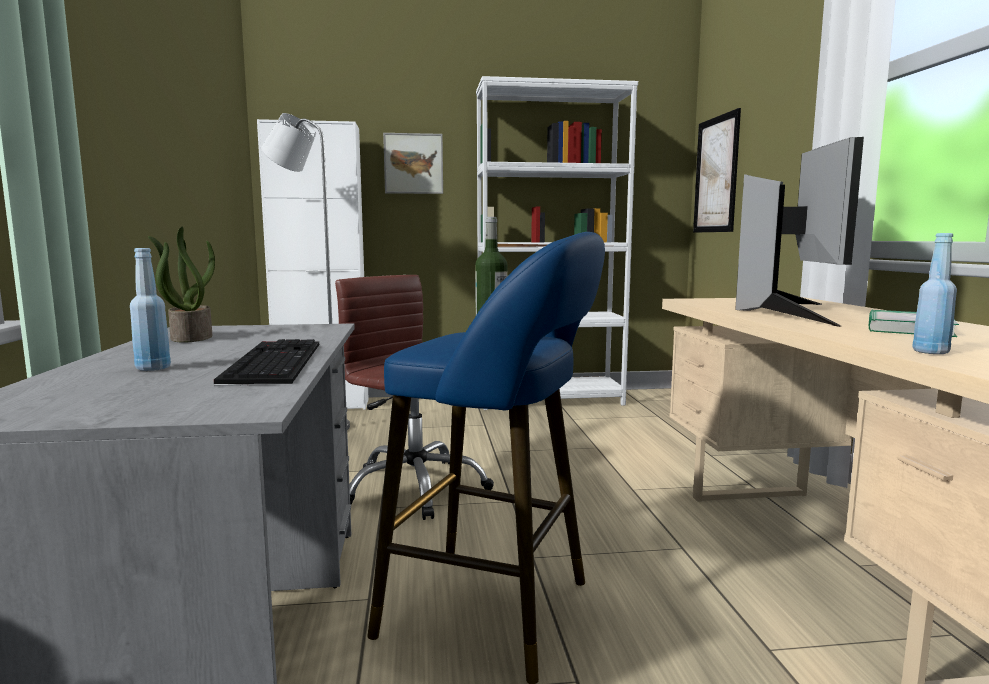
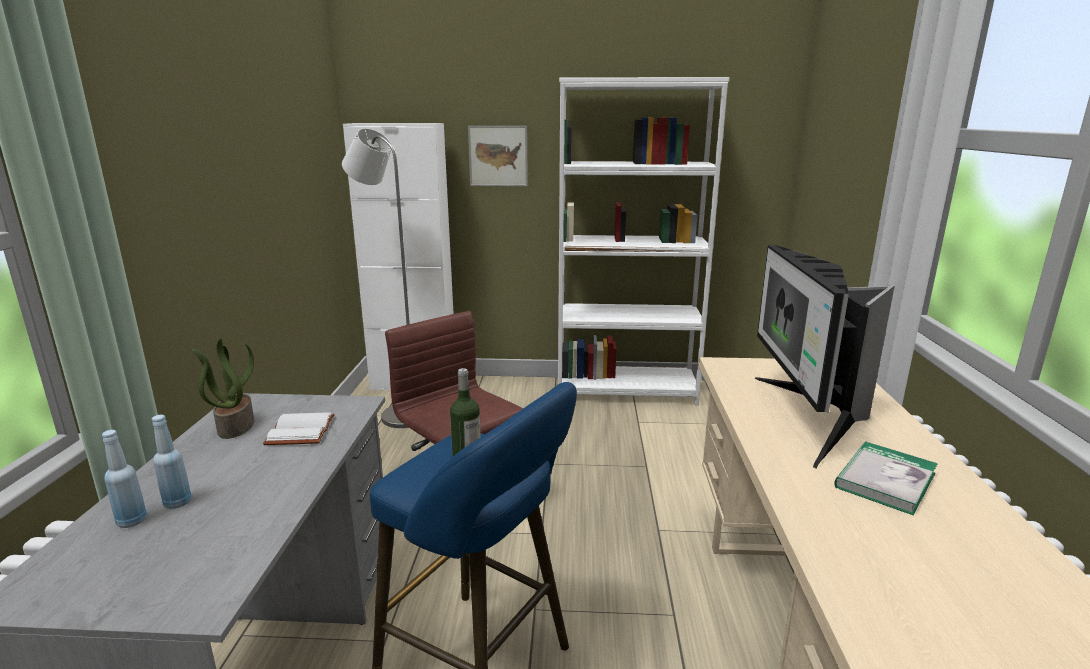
camera: 10 degrees right, 10 degrees up
keyboard [214,339,319,387] -> none
picture [693,108,741,232] -> none
monitor [735,137,864,327] -> monitor turned 150 degrees clockwise [755,245,895,468]
blue bottle [912,233,957,354] -> blue bottle moved to [102,430,147,528]
none -> white book [263,412,335,445]

